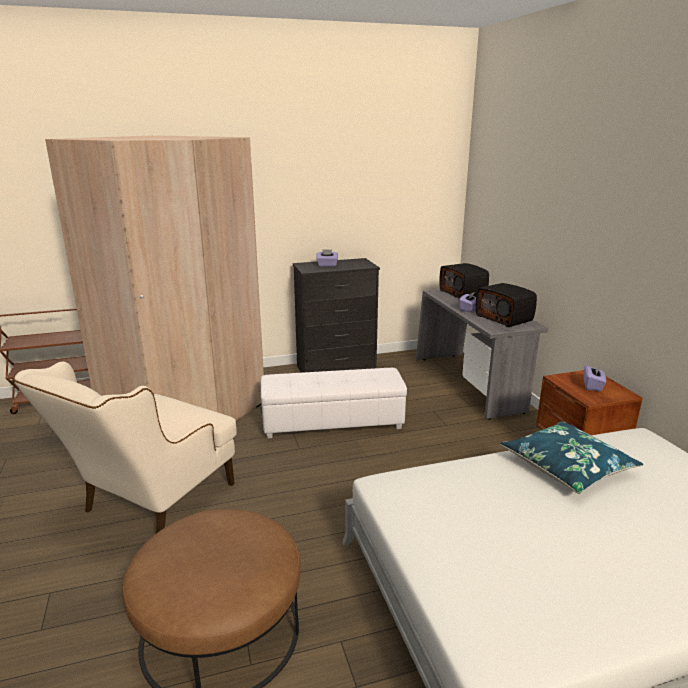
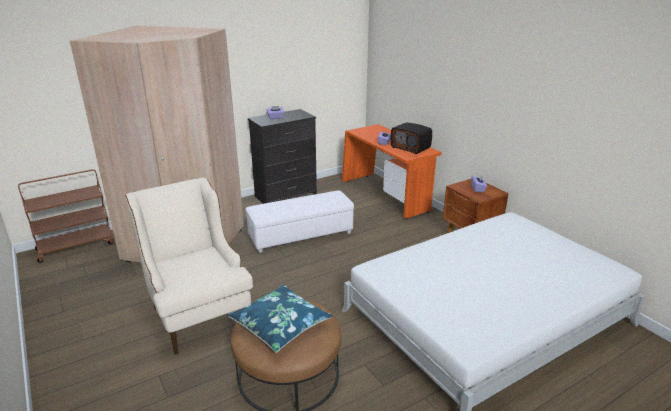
camera: 15 degrees left, 5 degrees up
beige armchair [13,362,237,533] -> beige armchair turned 135 degrees clockwise [125,178,253,355]
grey desk [416,289,548,420] -> orange desk [342,124,441,219]
radio [439,263,489,299] -> none
blue pillow [500,421,643,494] -> blue pillow moved to [227,285,333,353]

